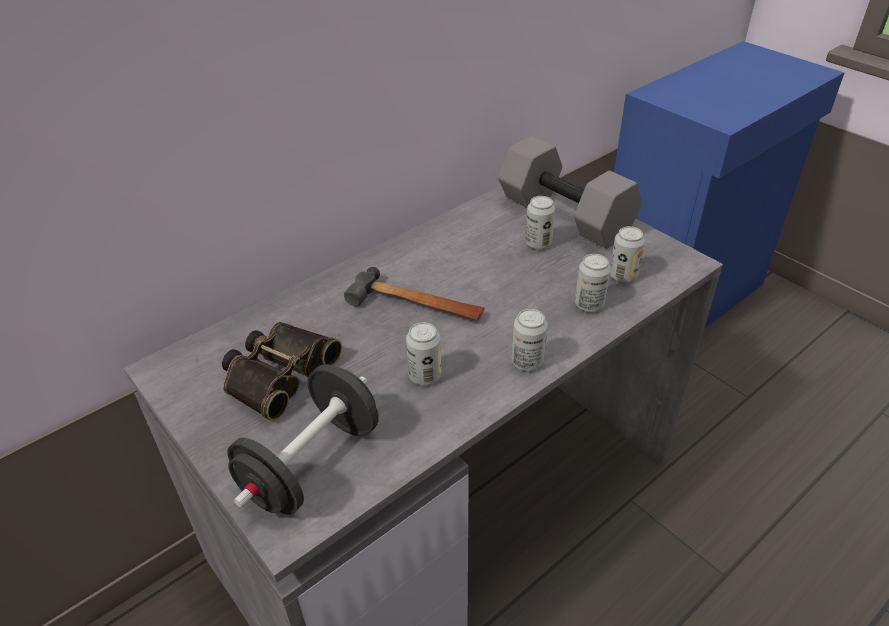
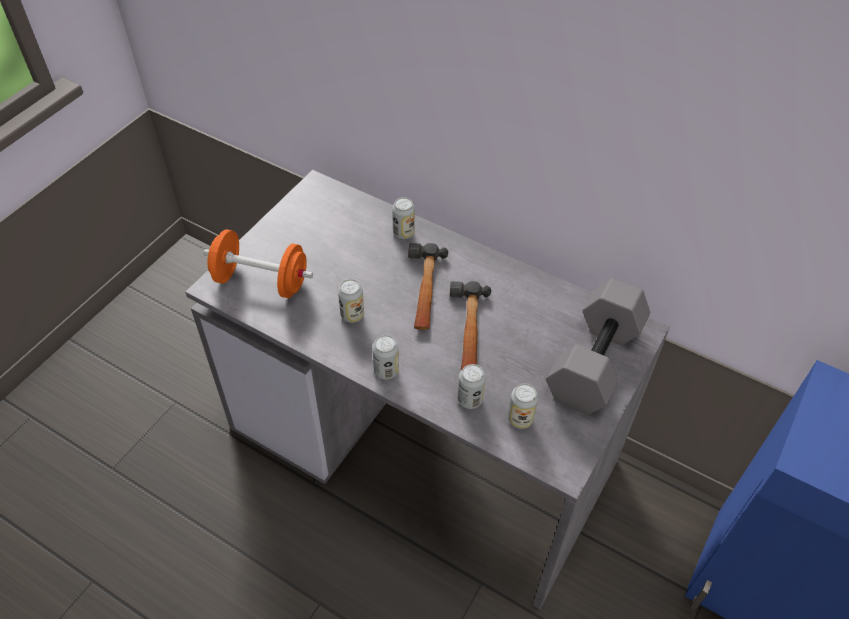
camera: 70 degrees right, 10 degrees up
binoculars [222,322,342,421] -> none
black dumbbell [227,365,379,515] -> orange dumbbell [203,229,313,298]
can [525,196,555,250] -> can moved to [392,197,415,239]
none -> hammer [450,281,491,370]

